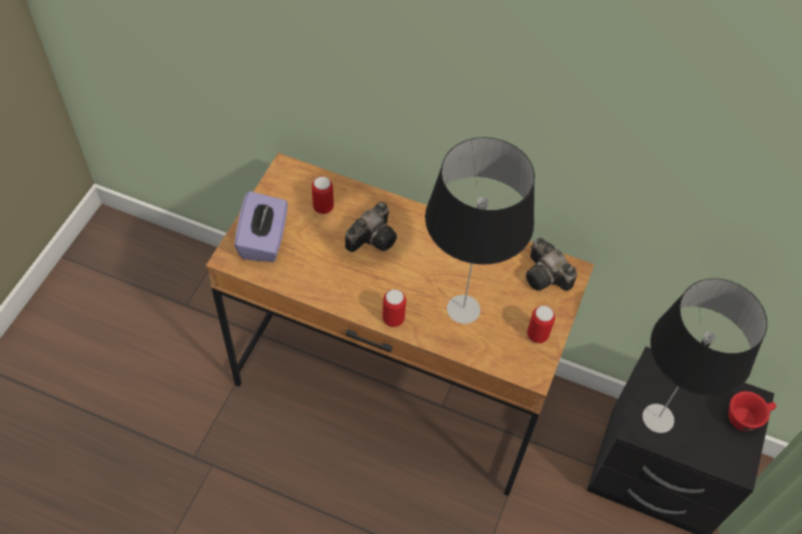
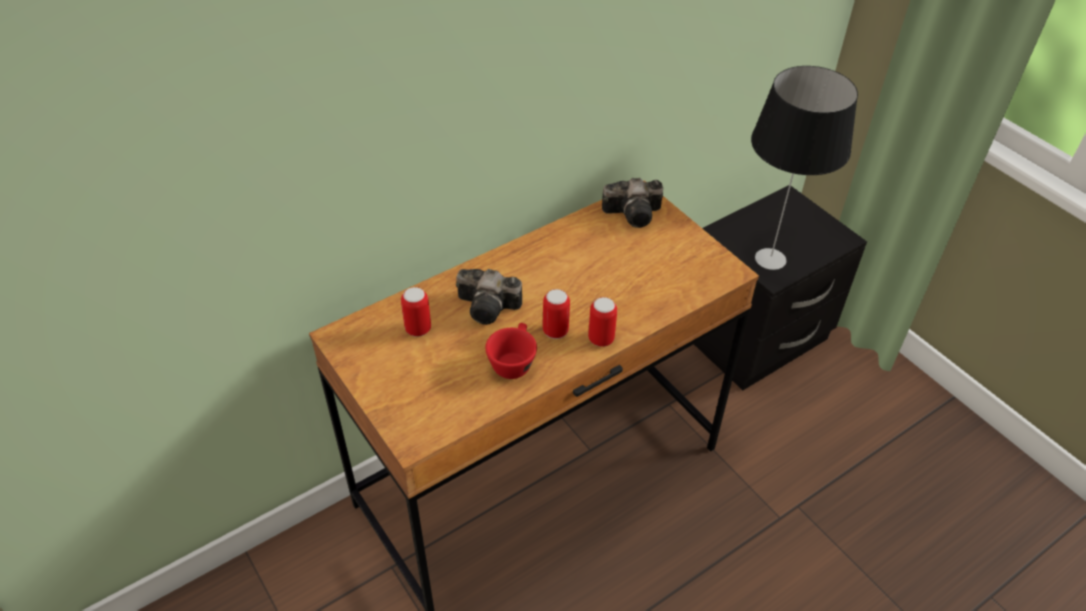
camera: 55 degrees left, 10 degrees down
purple tissue box [235,191,288,262] -> none
camera [345,202,397,252] -> camera turned 120 degrees clockwise [456,269,522,325]
table lamp [425,137,535,324] -> none
can [527,306,555,344] -> can moved to [543,289,570,339]
red cup [728,391,776,431] -> red cup moved to [485,323,537,379]

